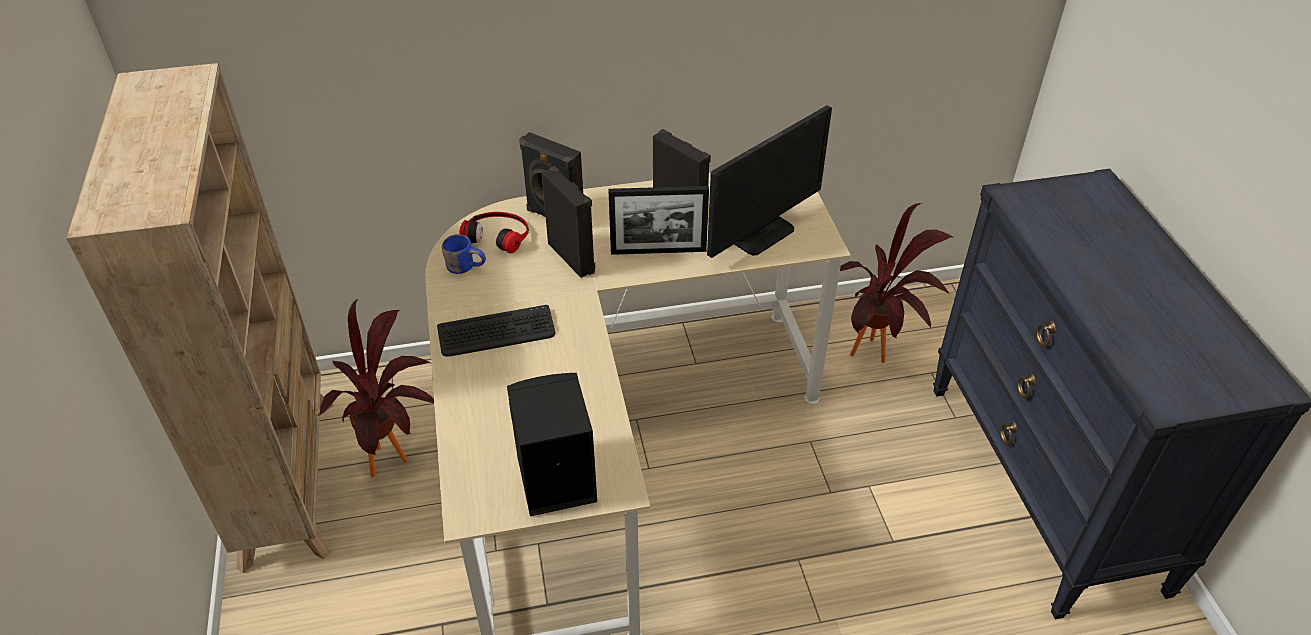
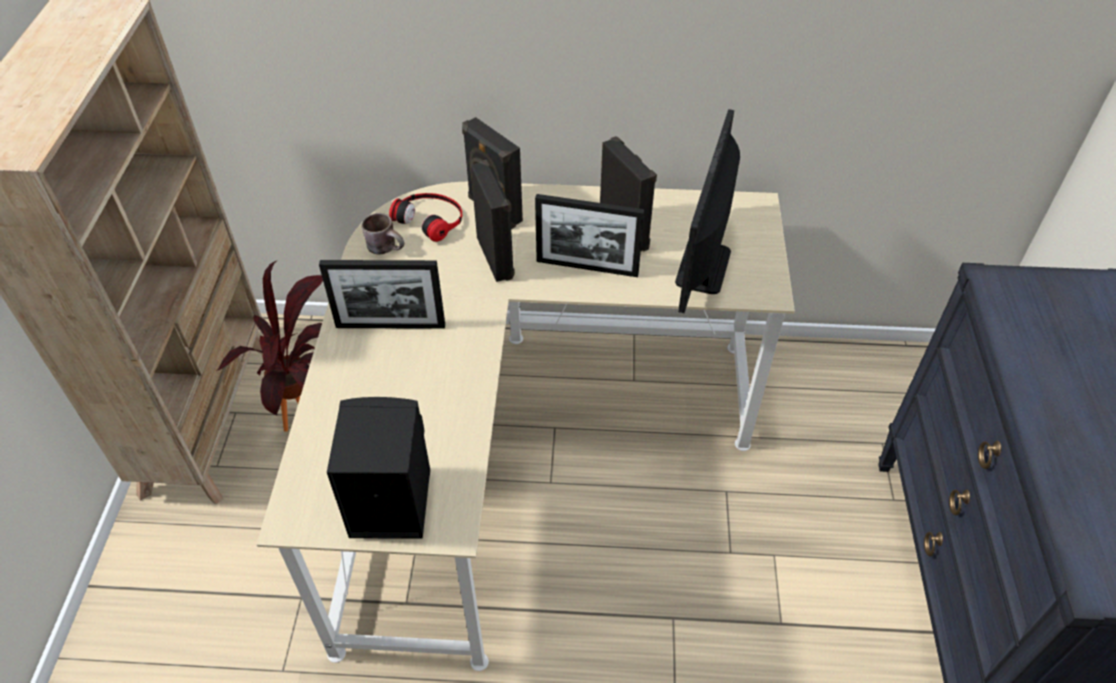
camera: 15 degrees right, 5 degrees up
keyboard [437,305,555,357] -> picture frame [319,260,445,329]
blue mug [442,234,486,274] -> brown mug [362,213,404,255]
monitor [707,105,832,258] -> monitor turned 135 degrees clockwise [675,109,740,313]
potted plant [840,203,954,363] -> none

